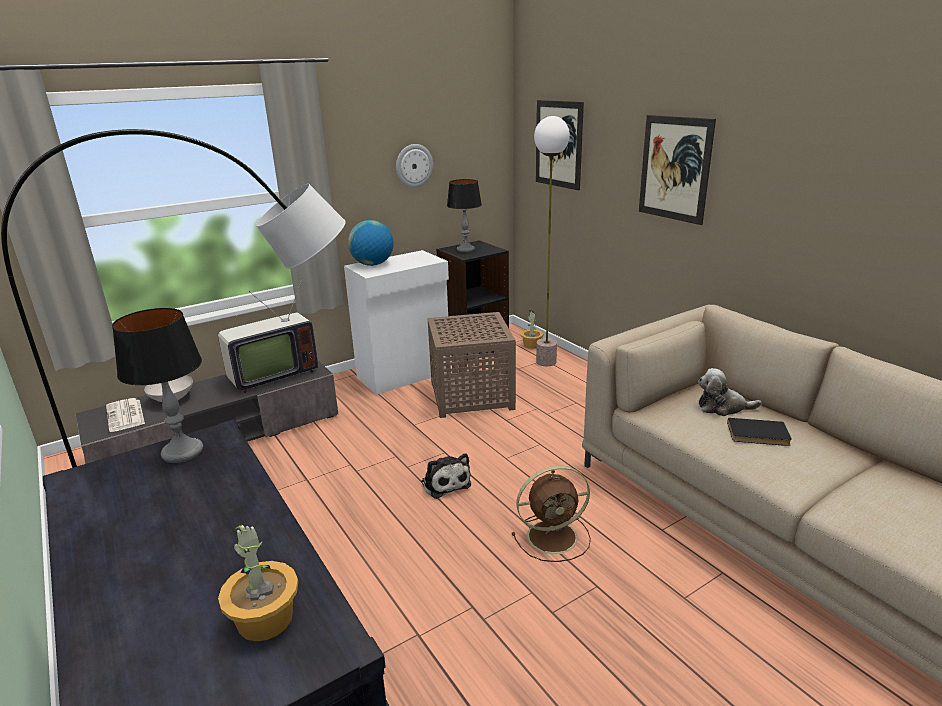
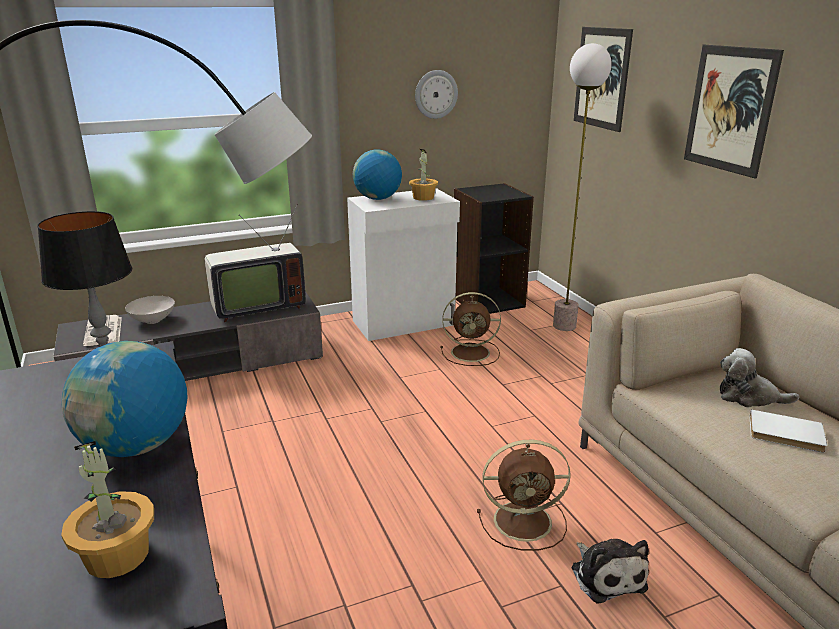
camera: 10 degrees right, 0 degrees up
plush toy [421,453,471,499] -> plush toy moved to [572,539,649,604]
brown side table [427,312,516,418] -> brown fan [440,292,501,366]
table lamp [447,179,482,252] -> none
potted plant [521,310,543,349] -> potted plant moved to [409,149,438,201]
black book [727,418,792,446] -> white book [750,409,827,453]
none -> globe [61,341,188,457]

